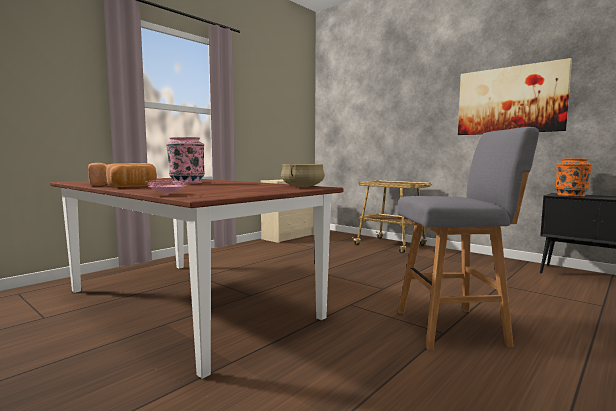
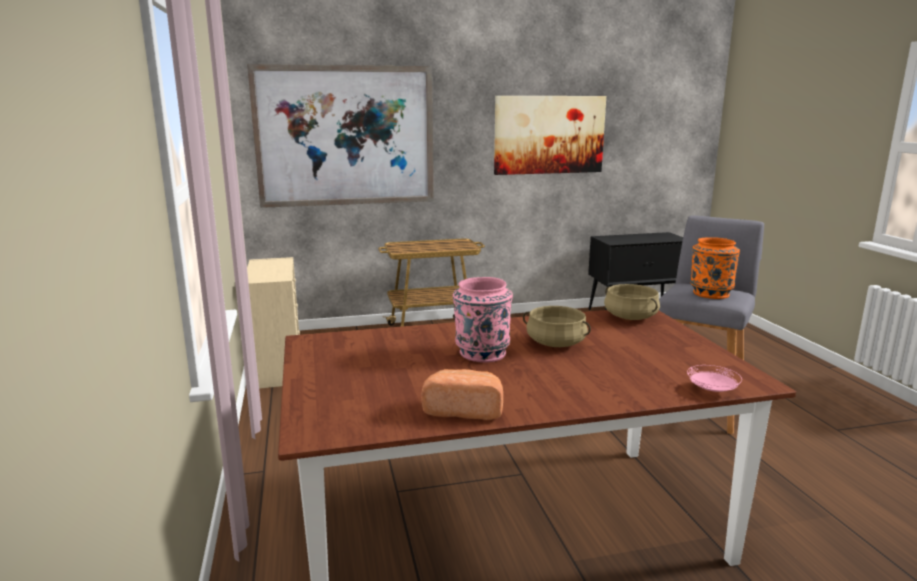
camera: 55 degrees left, 10 degrees up
bread [106,163,157,187] -> none
orange vase [555,158,592,197] -> orange vase moved to [690,237,740,299]
none -> picture [247,64,434,208]
none -> beige cooking pot [523,306,591,347]

